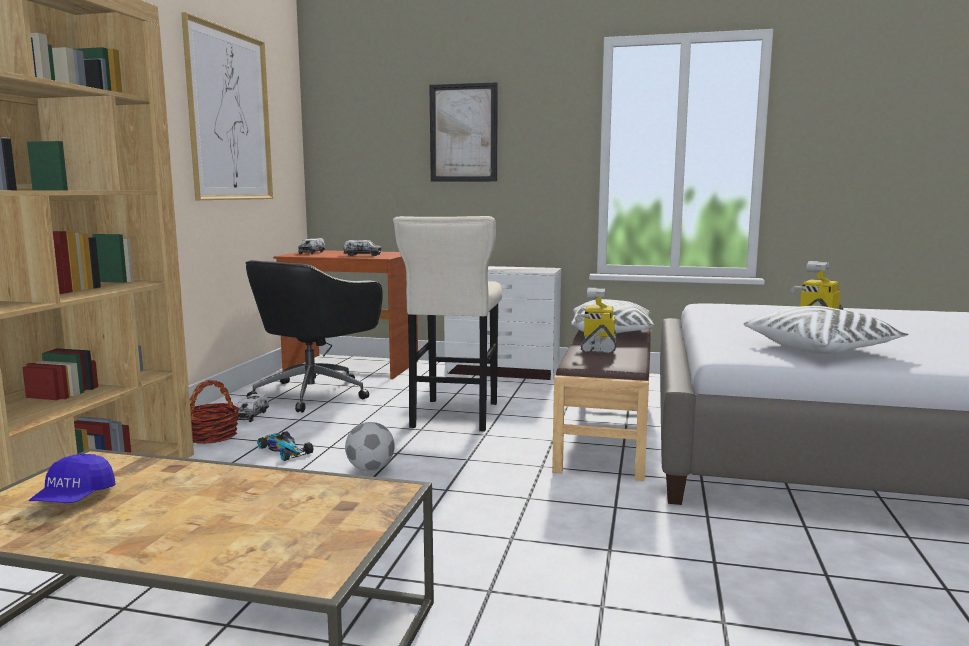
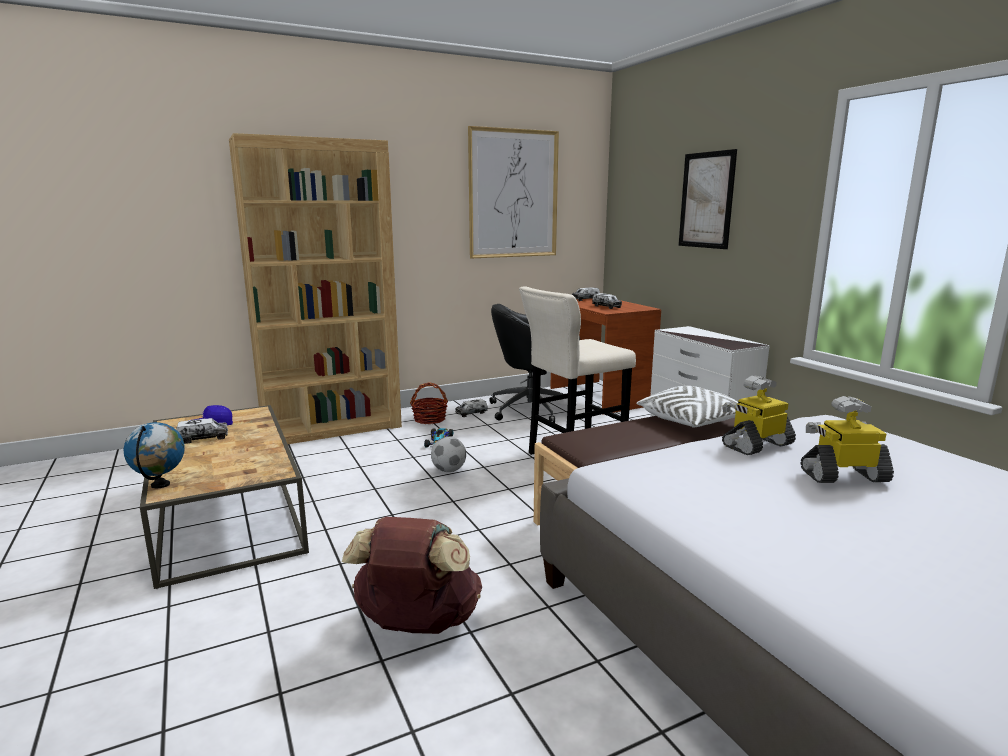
camera: 50 degrees right, 5 degrees up
toy robot [575,288,617,354] -> toy robot moved to [722,375,796,455]
white pillow [744,306,908,354] -> none
none -> globe [123,422,185,488]
none -> toy truck [176,418,228,444]
none -> brown backpack [342,517,482,634]

